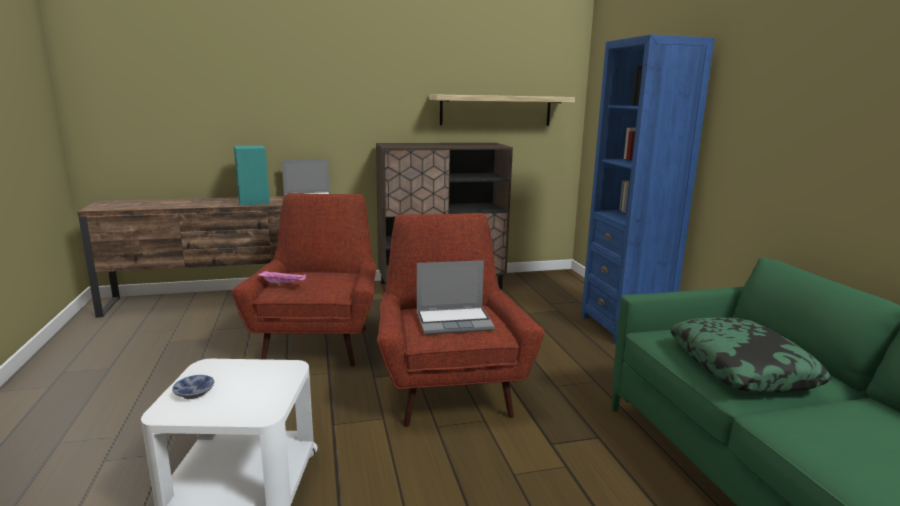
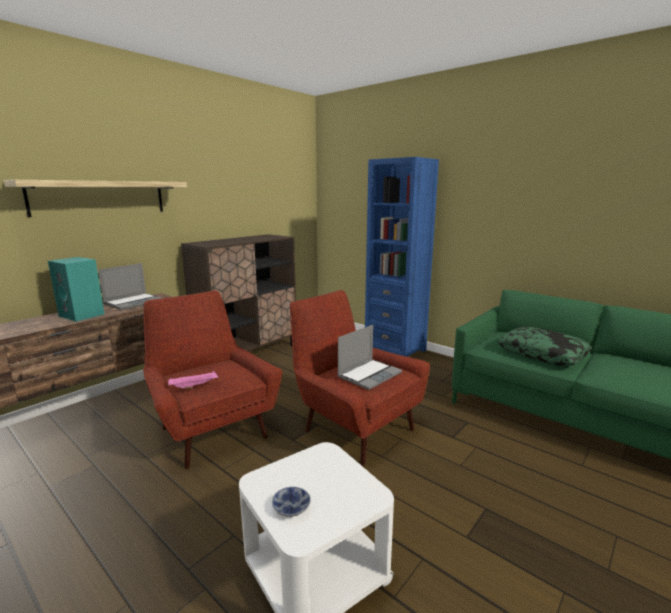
camera: 35 degrees left, 0 degrees up
shelf [429,94,575,126] -> shelf moved to [4,180,187,217]

